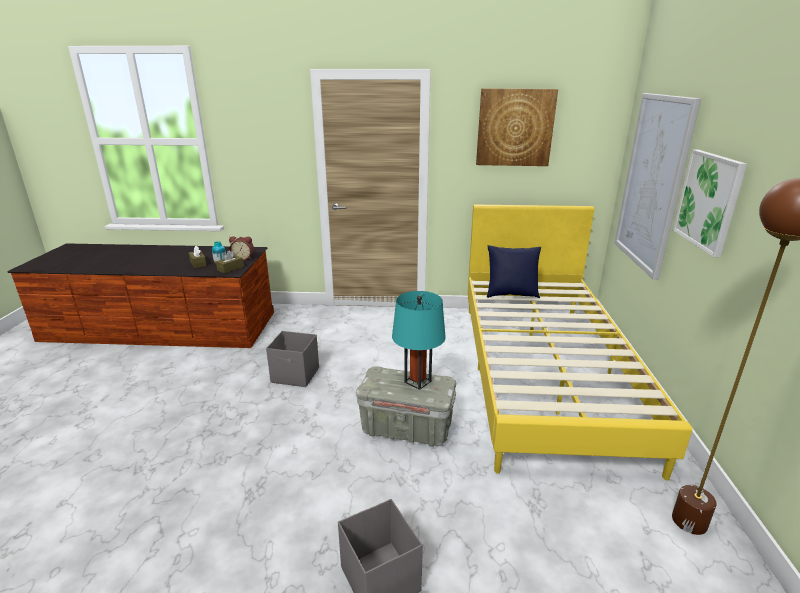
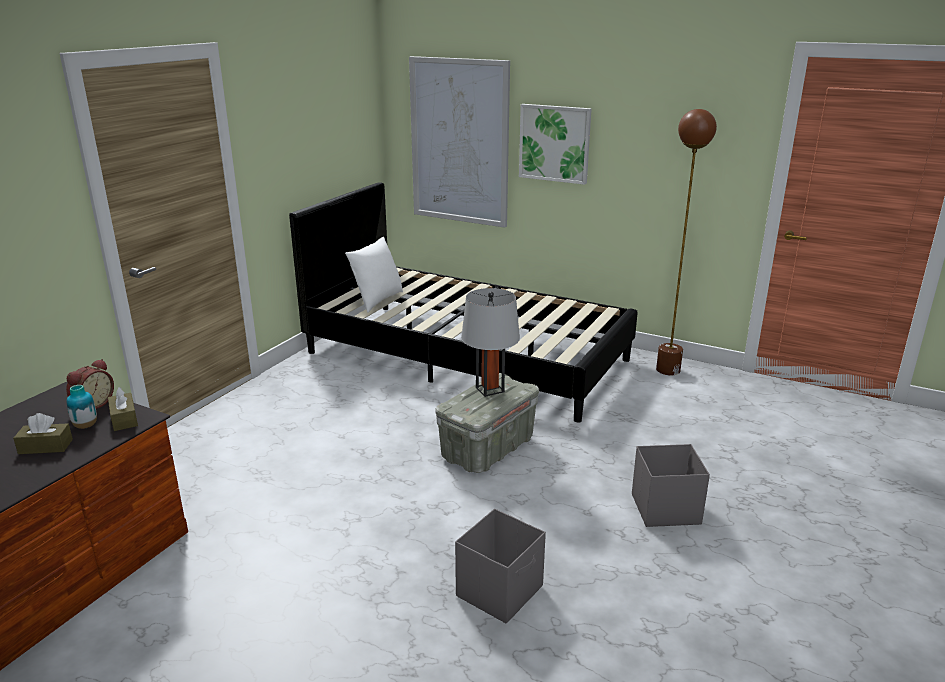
camera: 65 degrees left, 0 degrees up
grey storage box [266,331,319,387] -> grey storage box moved to [455,509,546,624]
turquoise table lamp [392,291,446,390] -> grey table lamp [461,288,520,397]
yellow bed [468,204,692,481] -> black bed [289,182,638,423]
picture [476,88,558,166] -> none
blue pillow [487,245,541,298] -> white pillow [345,237,403,313]

